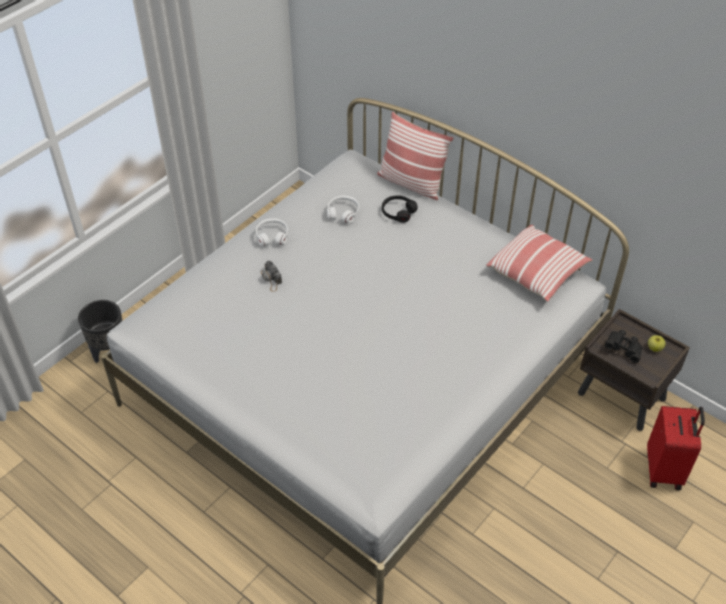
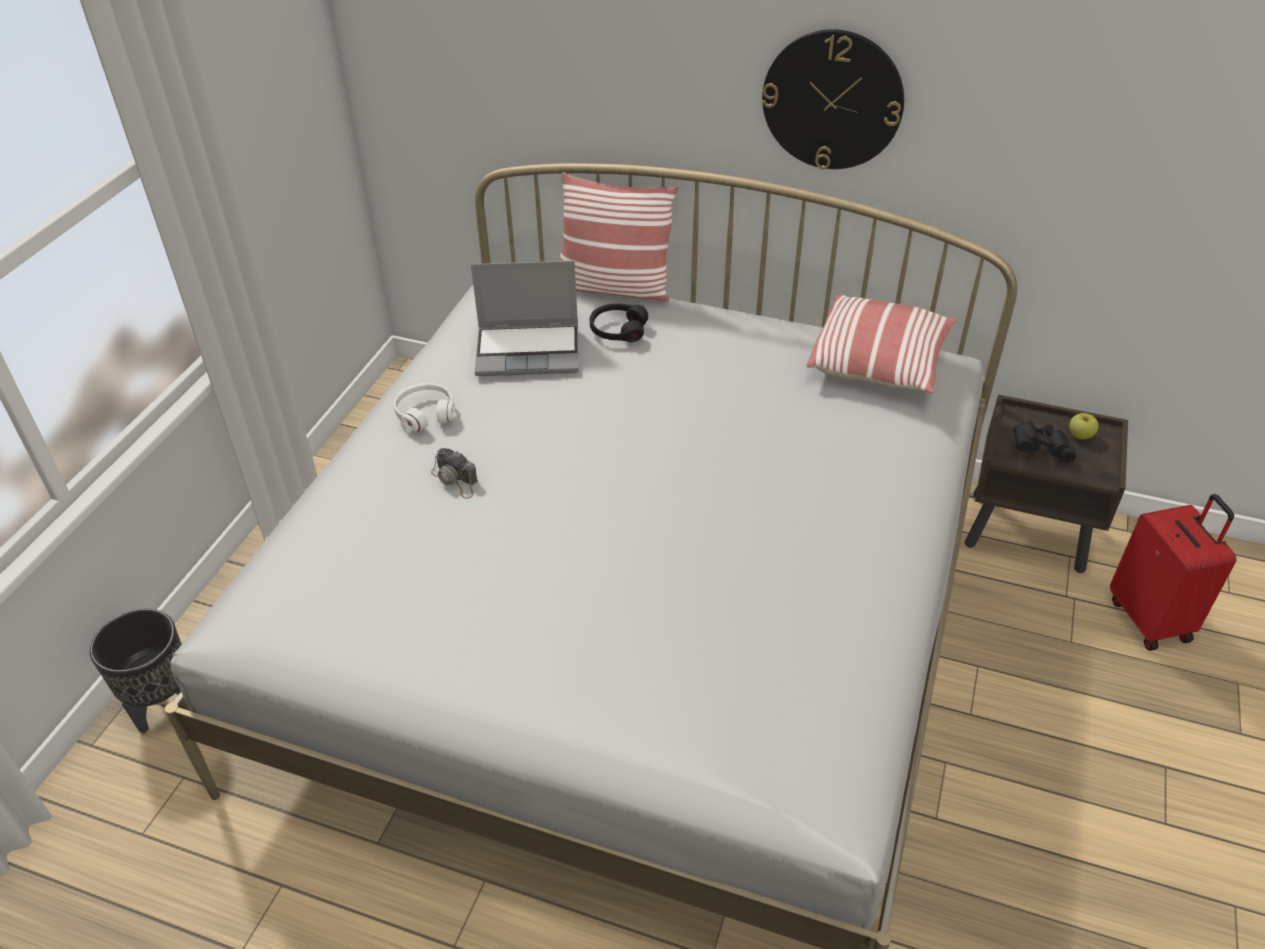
camera: 20 degrees left, 5 degrees down
white headphones [327,195,359,223] -> laptop [471,261,579,376]
none -> wall clock [762,29,904,169]

